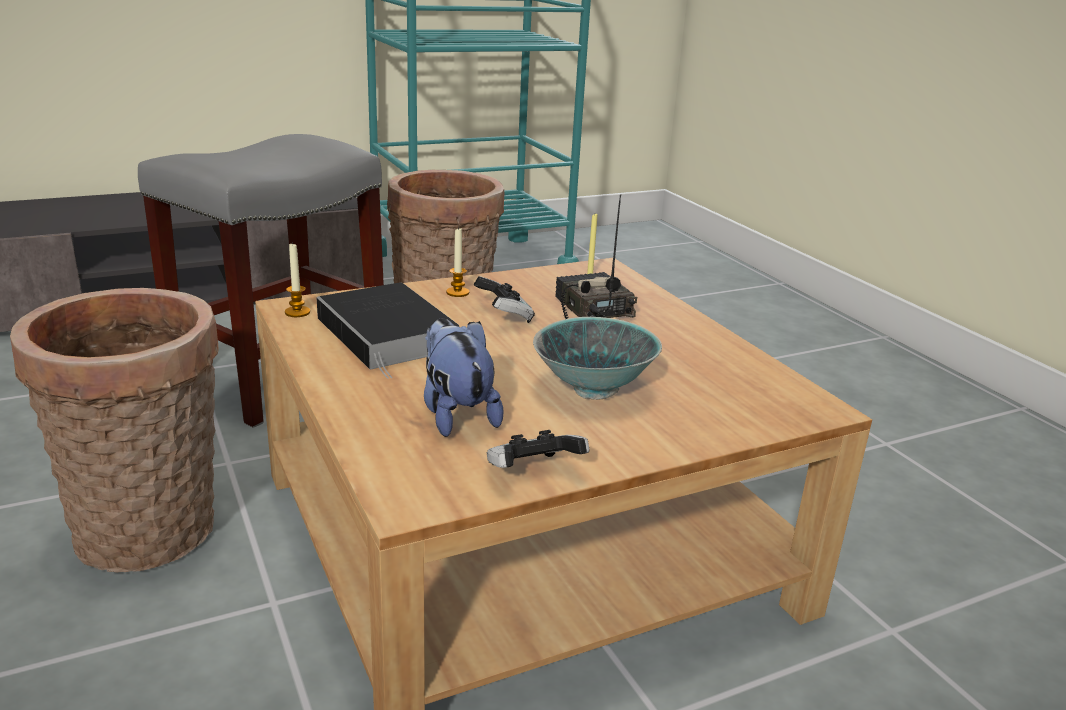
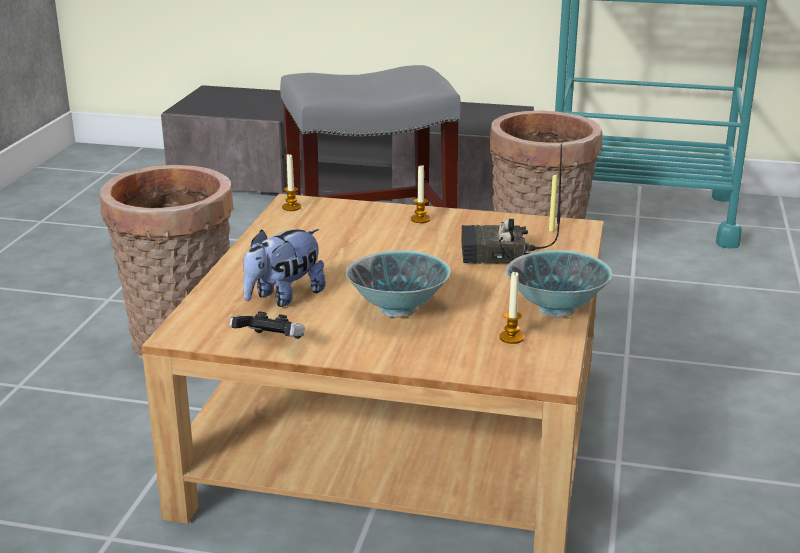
camera: 40 degrees right, 0 degrees up
book [316,283,459,379] -> none
plush toy [424,318,503,437] -> plush toy turned 150 degrees counterclockwise [243,229,326,307]
game controller [474,276,535,323] -> none
radio [555,194,637,319] -> radio turned 105 degrees counterclockwise [461,144,562,264]
none -> candle [499,272,524,344]
none -> bowl [506,250,612,318]

